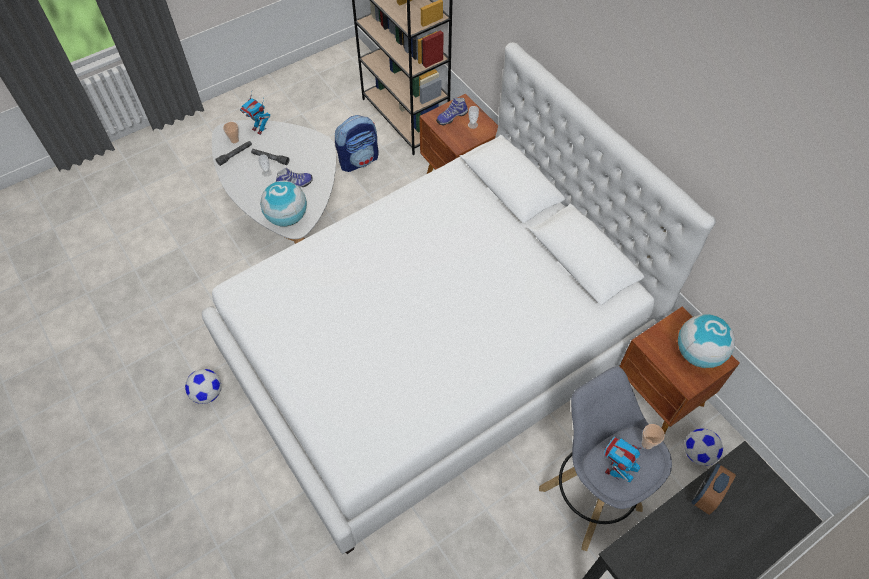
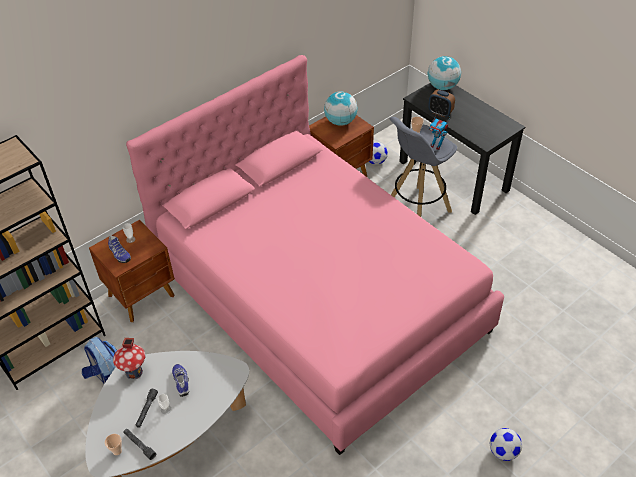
camera: 95 degrees left, 10 degrees down
football [185,369,222,404] -> football moved to [490,428,522,461]
white bed [201,42,716,554] -> pink bed [126,55,504,455]
toy robot [240,92,270,135] -> none
globe [260,181,307,227] -> globe moved to [428,56,461,90]
none -> toy house [113,338,146,379]

